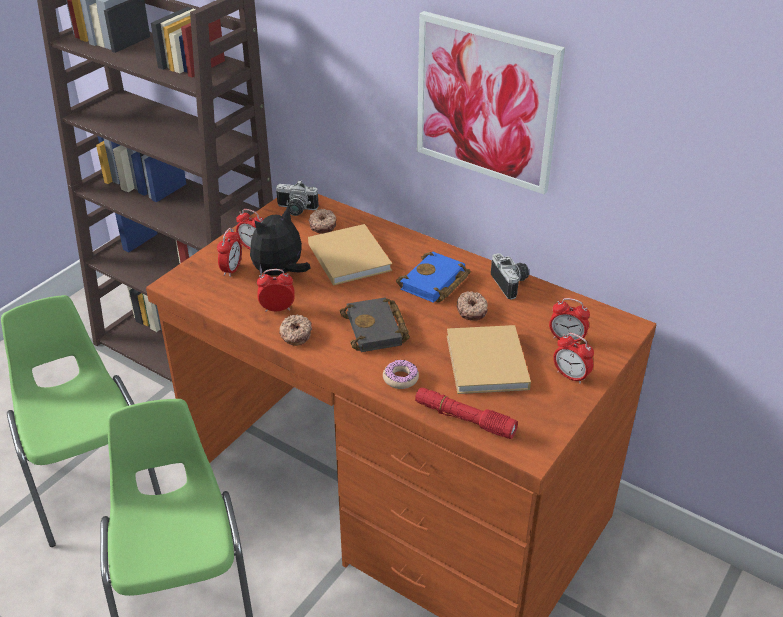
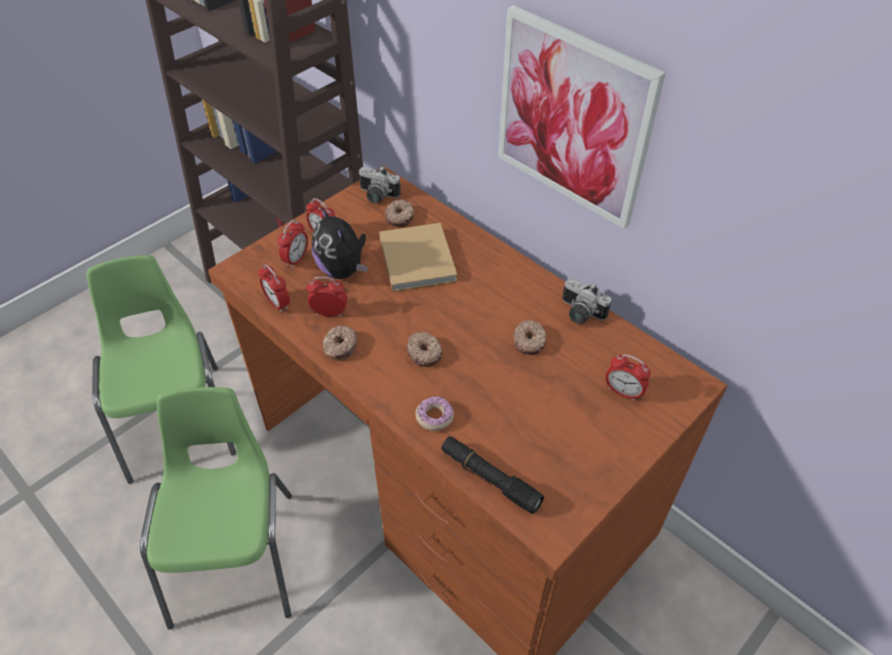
camera: 10 degrees right, 10 degrees up
plush toy [250,205,311,276] -> plush toy turned 90 degrees counterclockwise [312,205,367,279]
black book [340,297,410,352] -> donut [407,332,443,367]
blue book [396,251,471,303] -> none
red flashlight [415,388,518,439] -> black flashlight [441,436,544,514]
beige book [447,325,531,394] -> none
camera [491,253,529,299] -> camera turned 135 degrees clockwise [562,278,612,324]
alarm clock [553,333,594,384] -> alarm clock moved to [258,264,290,313]

